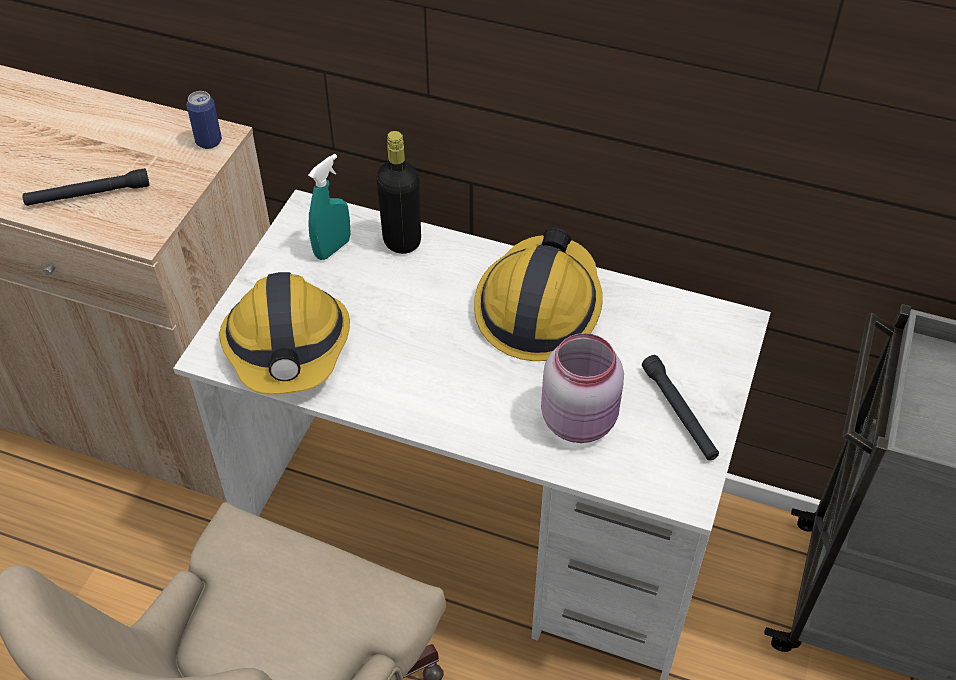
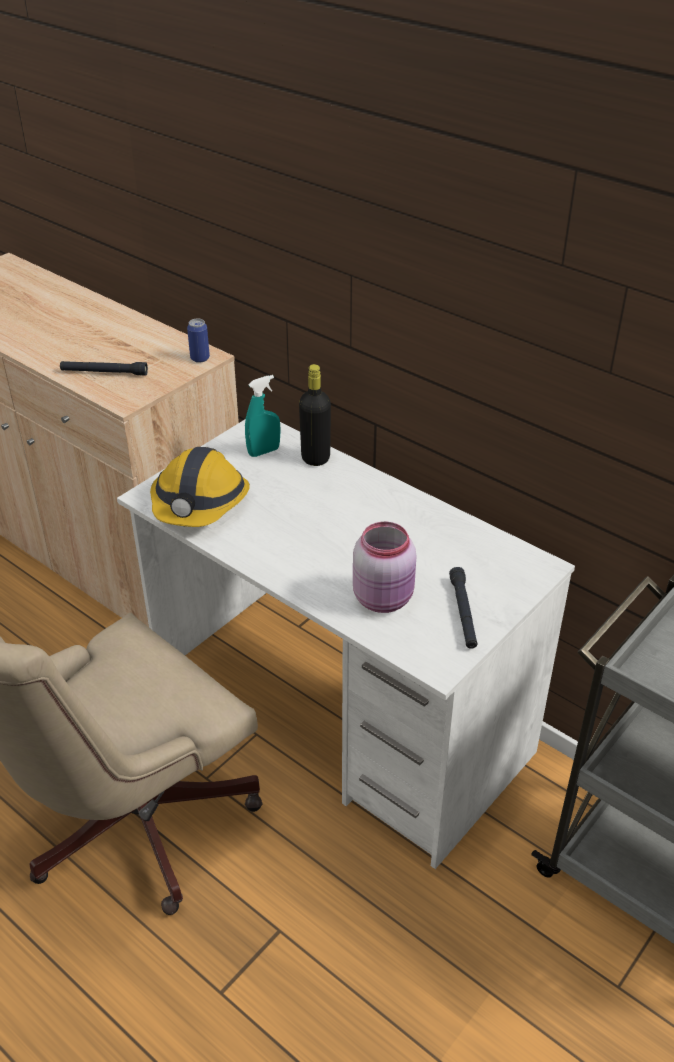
camera: 20 degrees right, 10 degrees down
hard hat [474,228,603,361] -> none

